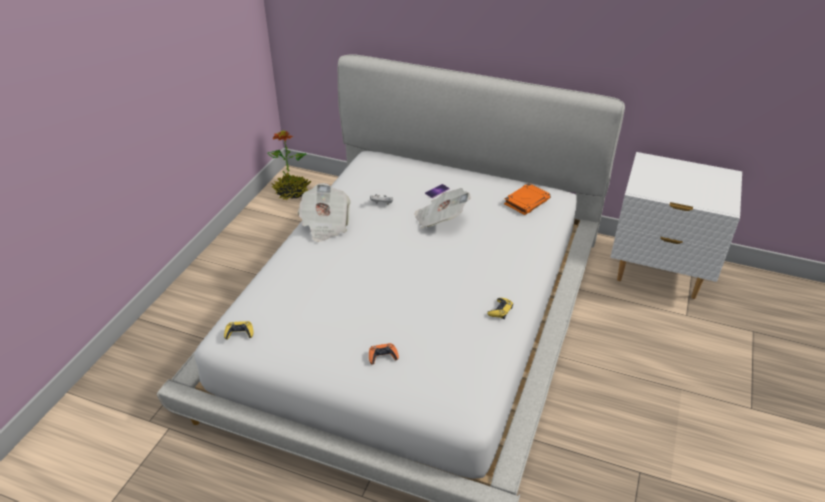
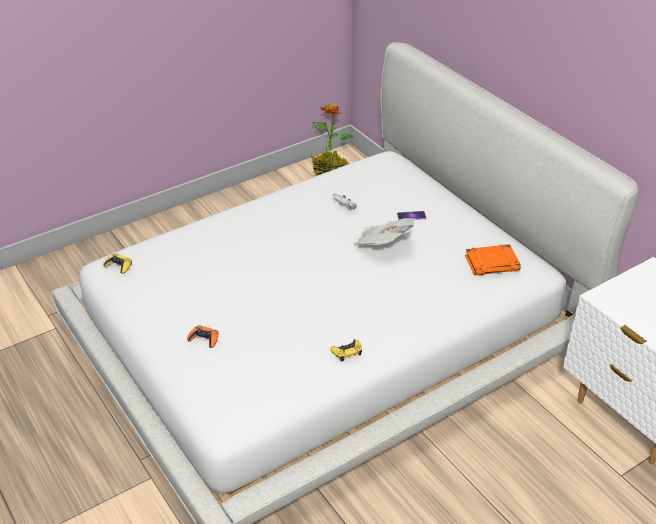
camera: 35 degrees right, 0 degrees up
newspaper [298,183,351,242] -> none

